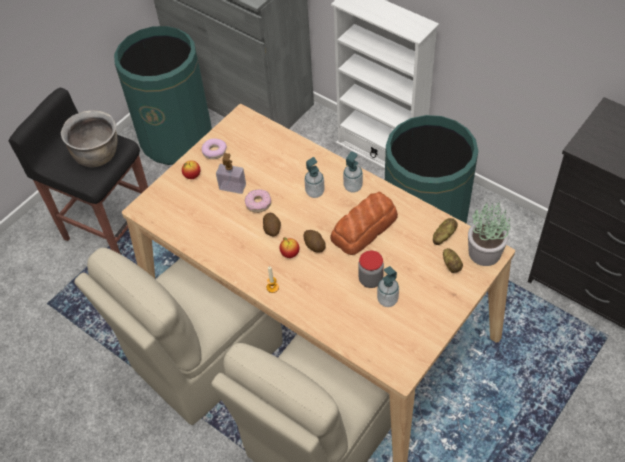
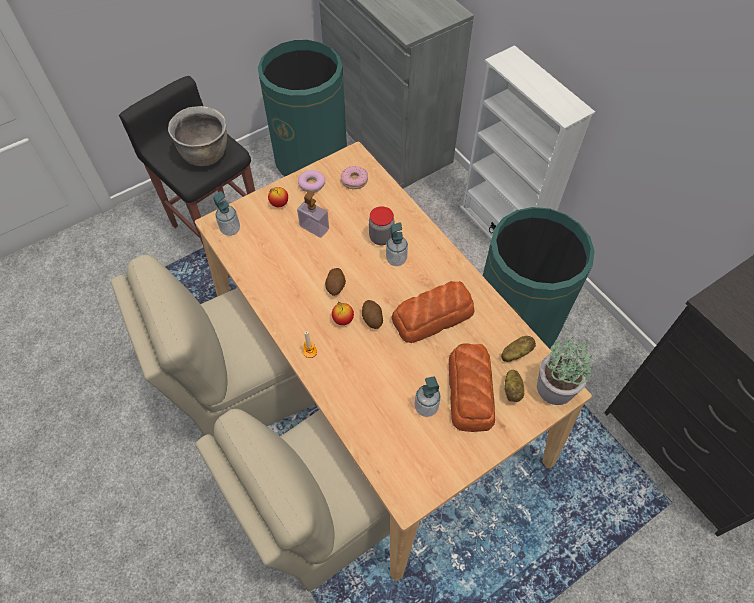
camera: 15 degrees right, 5 degrees up
donut [245,189,271,213] -> donut moved to [341,166,368,189]
soap dispenser [343,151,363,192] -> soap dispenser moved to [213,191,240,236]
jar [358,251,384,288] -> jar moved to [369,206,394,245]
none -> bread [449,343,495,432]

